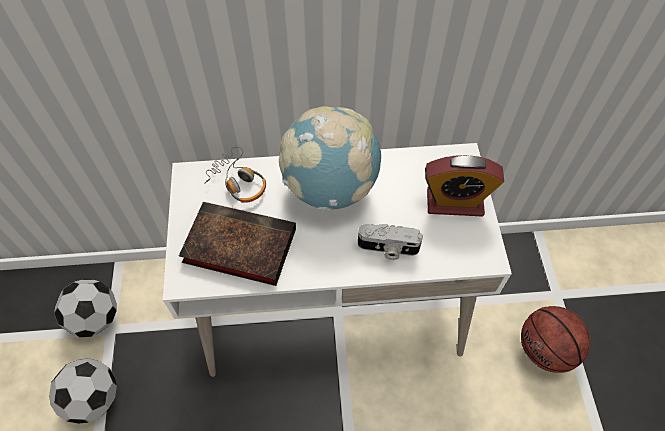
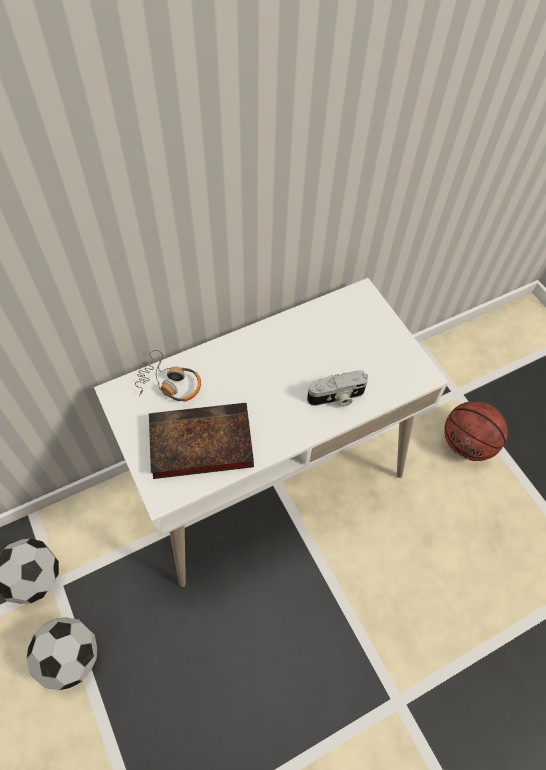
camera: 25 degrees left, 0 degrees up
globe [279,106,381,211] -> none
alarm clock [425,155,504,217] -> none

